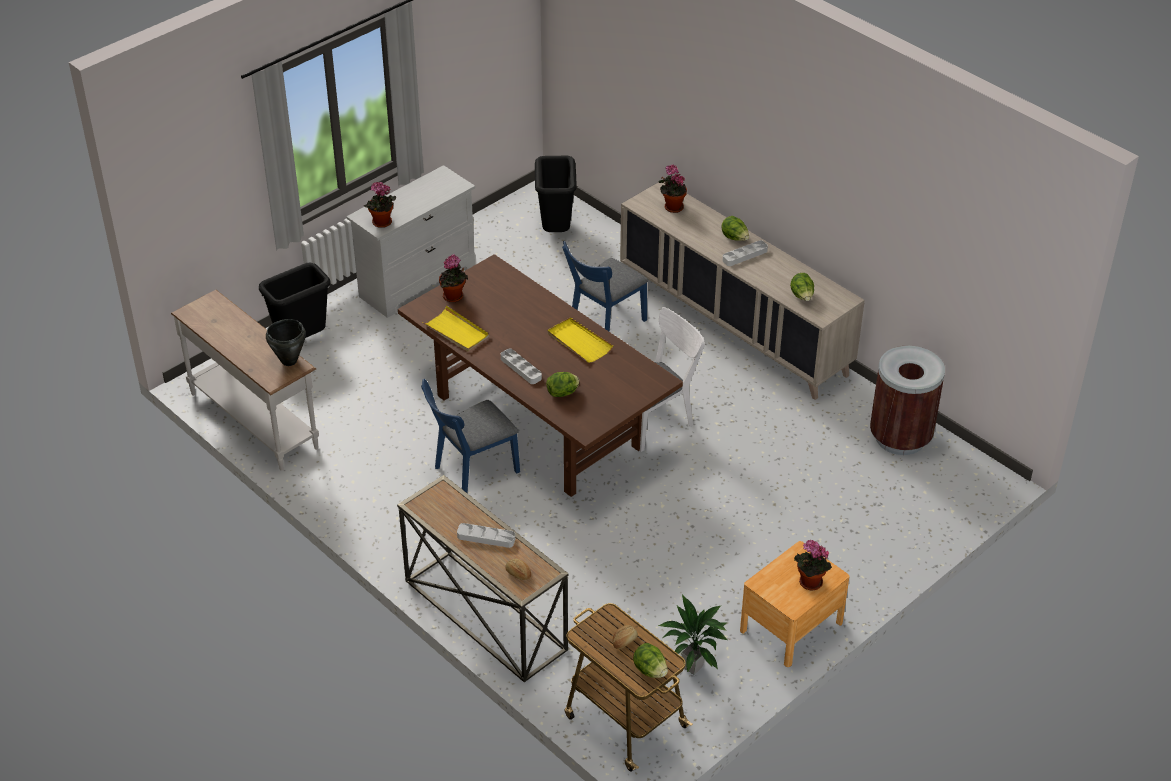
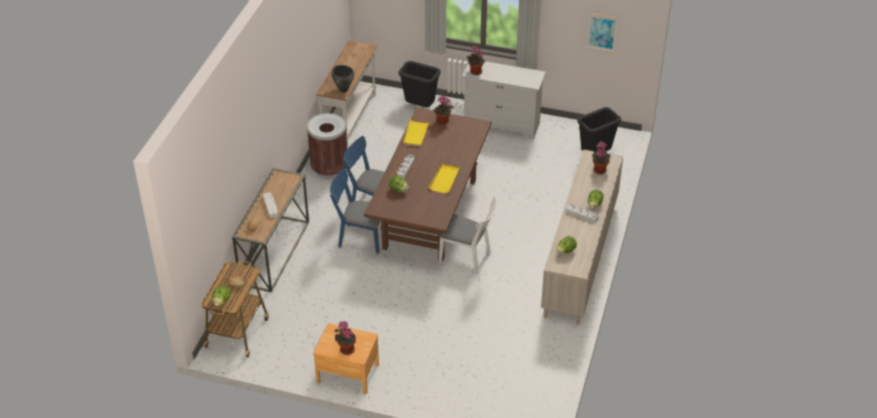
camera: 60 degrees right, 0 degrees up
blue chair [562,241,648,332] -> blue chair moved to [330,168,381,254]
potted plant [658,595,728,675] -> none
brown trash can [870,346,945,455] -> brown trash can moved to [307,113,347,179]
none -> picture [587,13,617,53]

